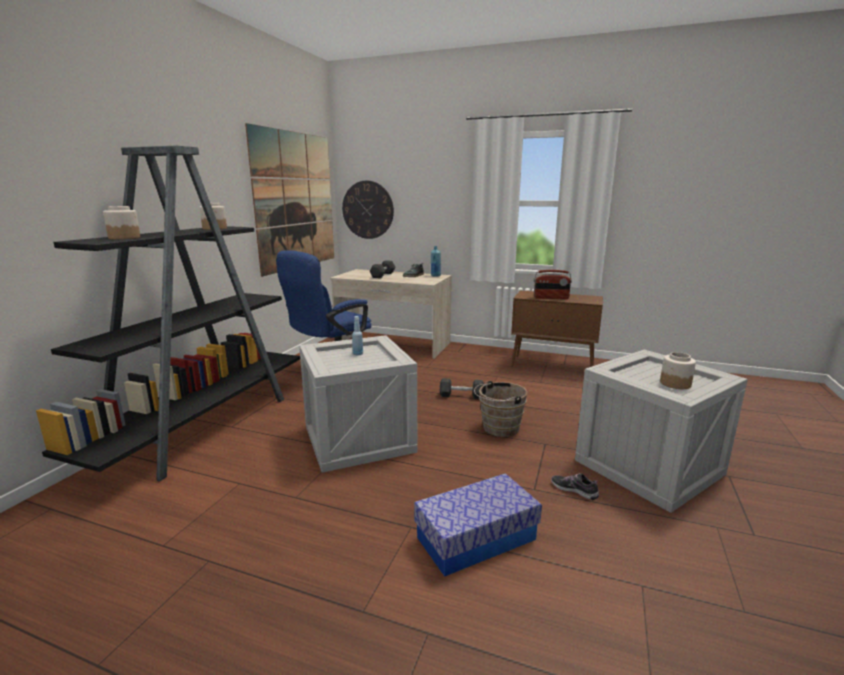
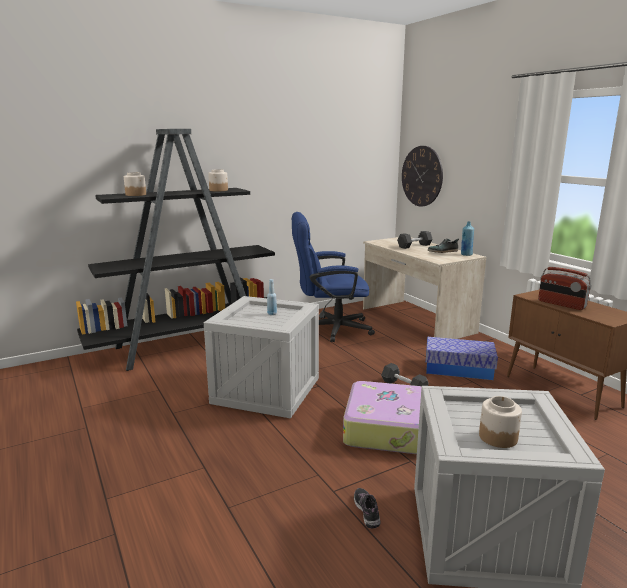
camera: 40 degrees right, 0 degrees up
picture [245,123,334,277] -> none
storage box [414,473,542,577] -> storage box moved to [426,337,498,380]
brown bucket [474,381,528,437] -> suitcase [343,381,422,454]

